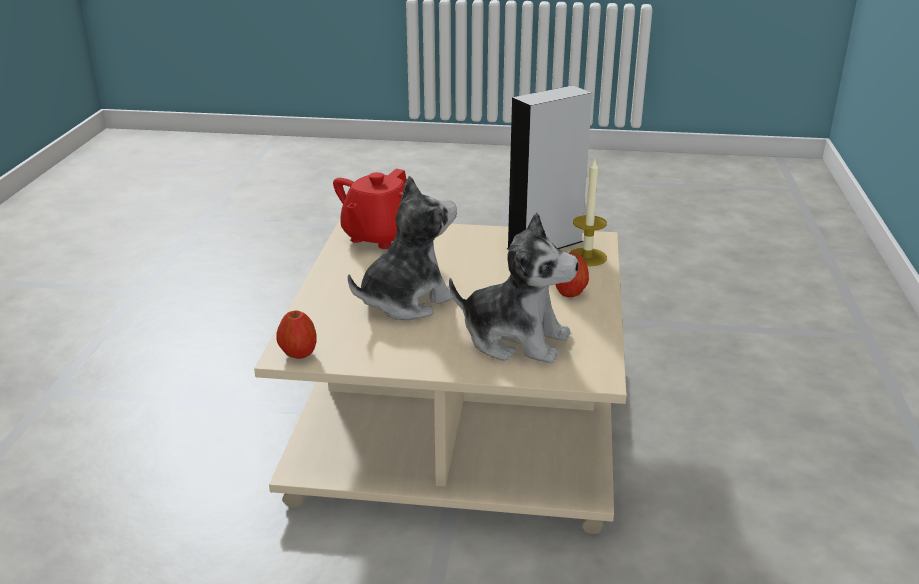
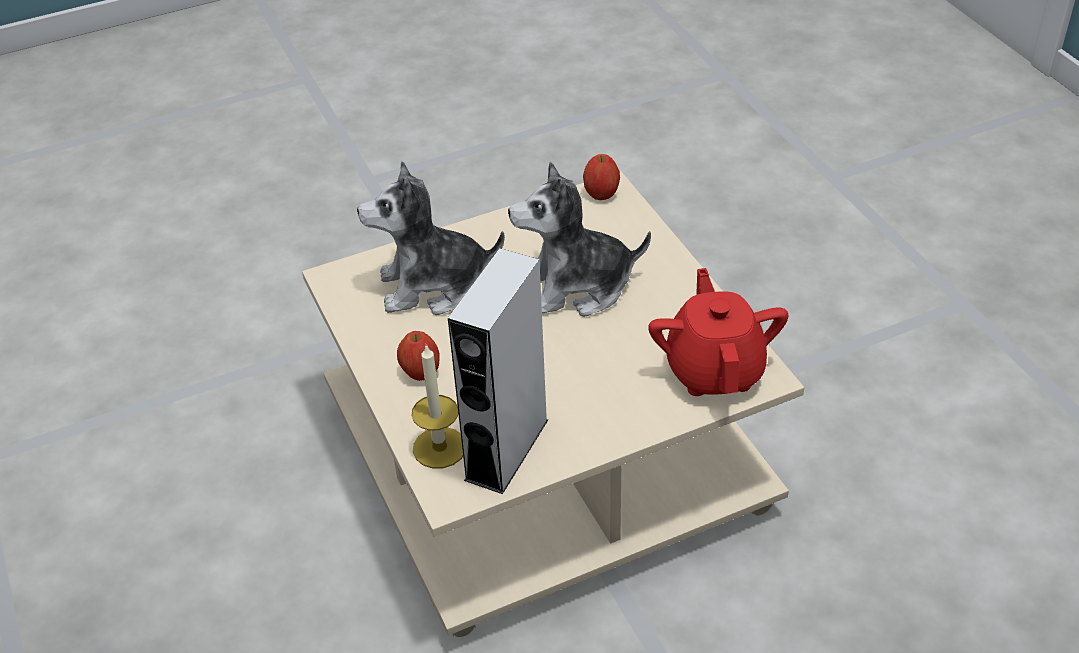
camera: 150 degrees right, 15 degrees up
plush toy [348,175,459,320] -> plush toy turned 60 degrees clockwise [508,162,651,317]

